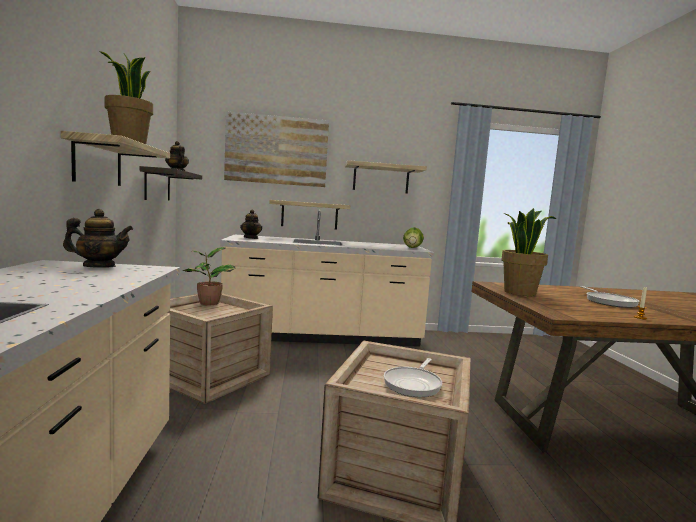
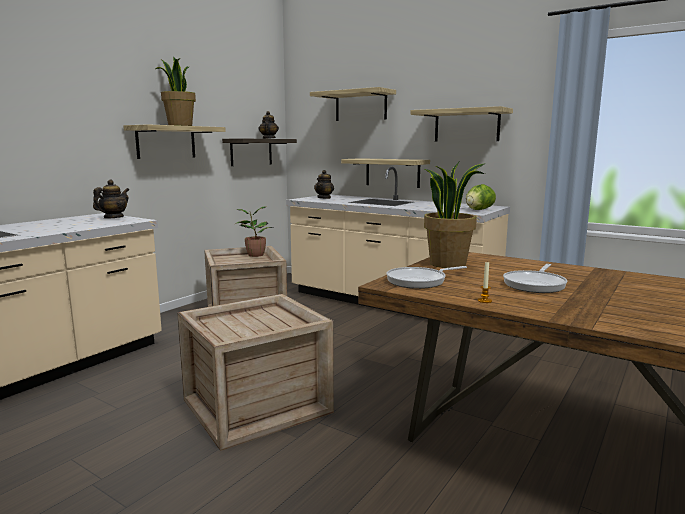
camera: 40 degrees right, 5 degrees up
teapot [63,209,133,268] -> teapot turned 90 degrees counterclockwise [93,179,129,219]
picture [224,111,329,187] -> shelf [310,87,396,121]
frying pan [384,358,442,397] -> frying pan moved to [386,266,467,289]

